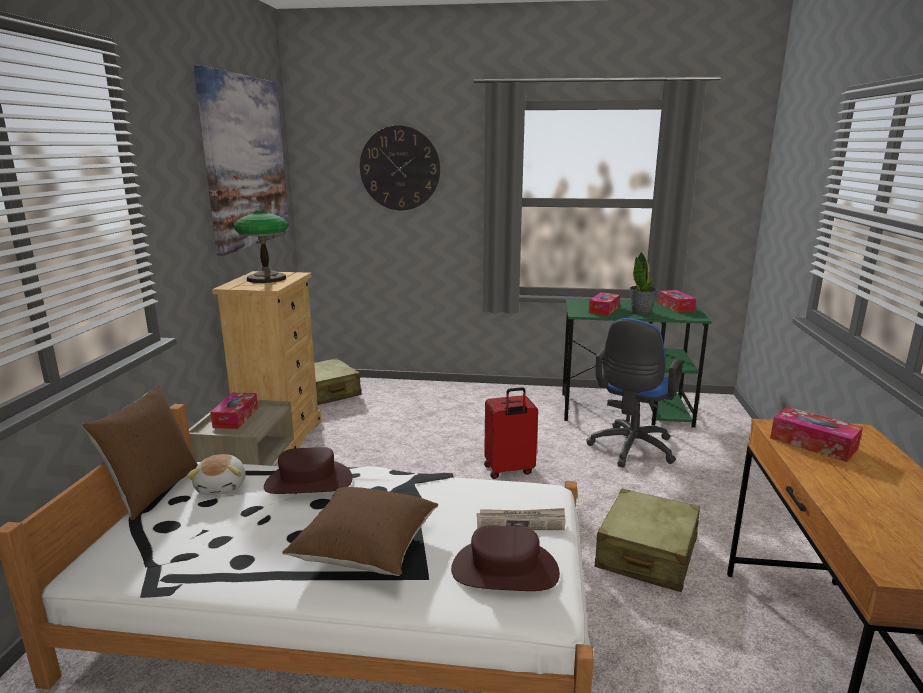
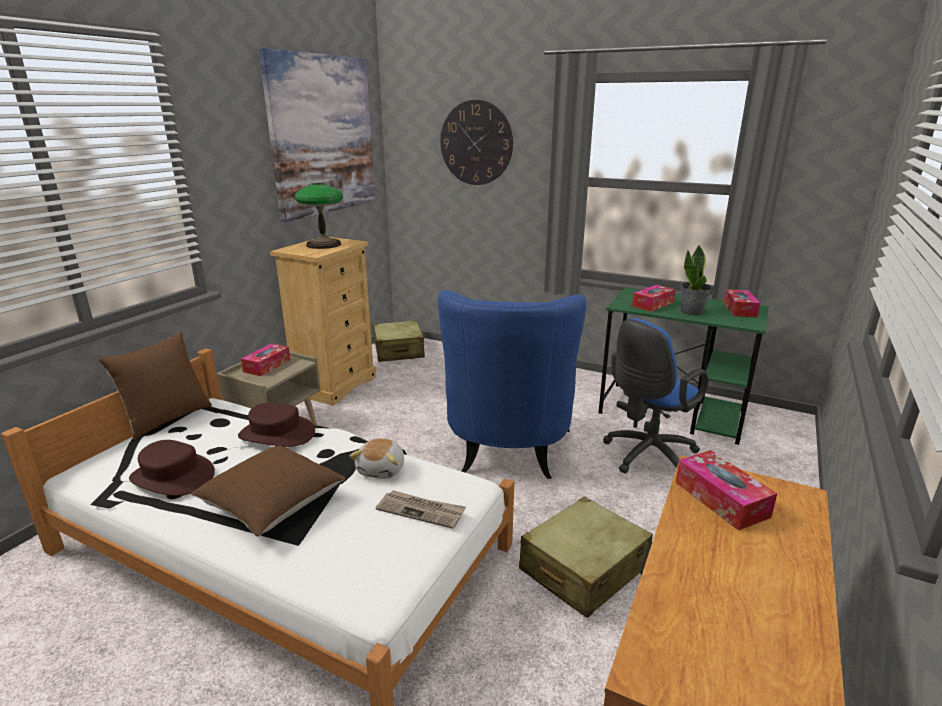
camera: 20 degrees right, 5 degrees up
plush toy [187,454,246,495] -> plush toy moved to [350,438,404,479]
brown hat [451,525,560,591] -> brown hat moved to [129,440,215,496]
red suitcase [484,387,538,479] -> blue armchair [438,290,587,479]

